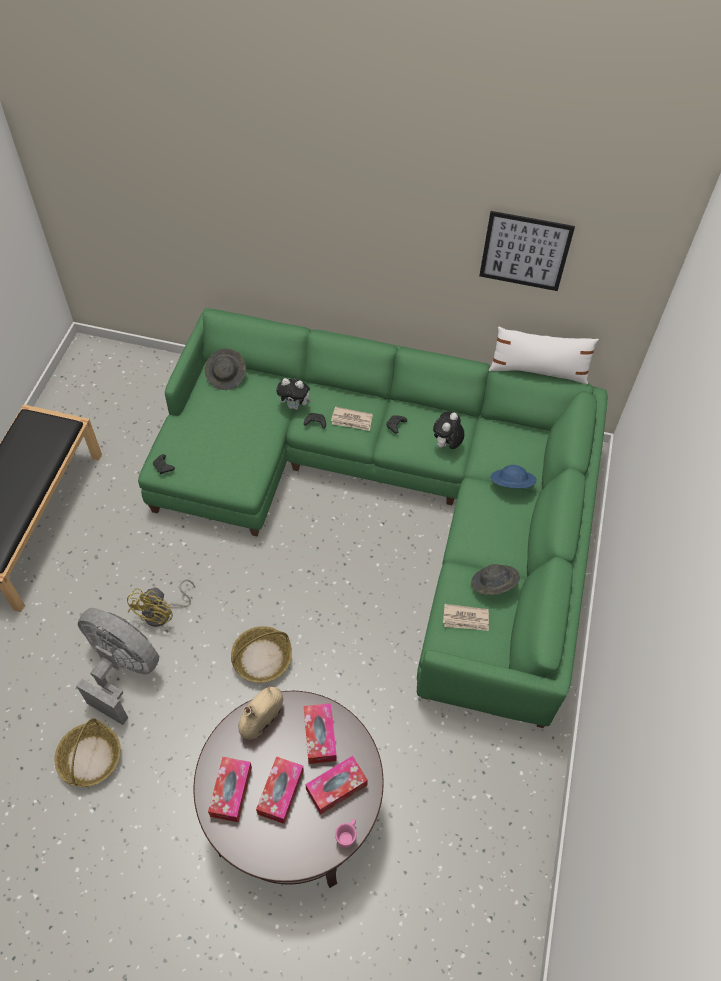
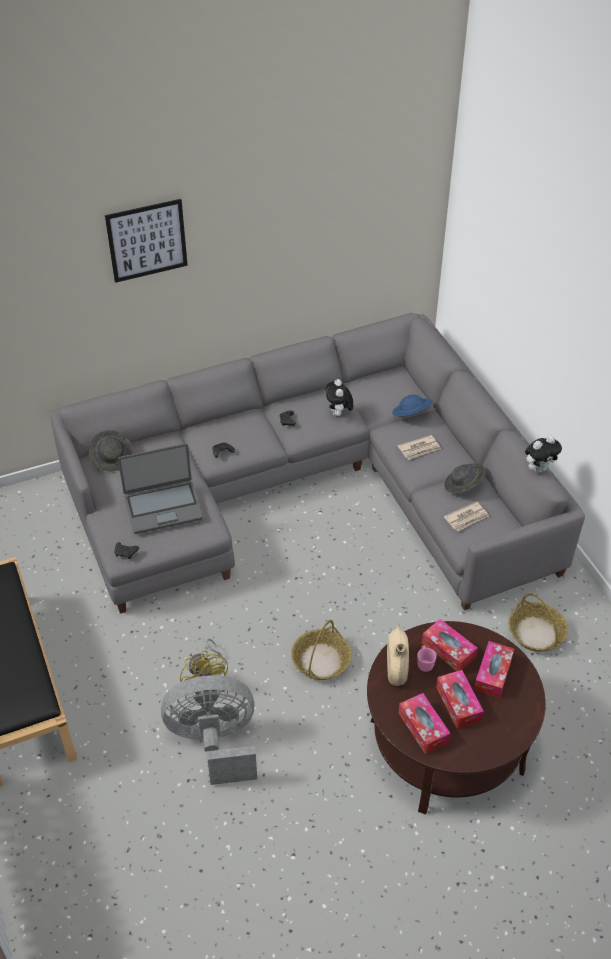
camera: 35 degrees left, 10 degrees down
basket [54,718,121,787] -> basket moved to [508,593,568,652]
green sofa [138,308,608,728] -> grey sofa [50,313,585,614]
plush toy [276,378,313,410] -> plush toy moved to [525,436,562,473]
newspaper [331,407,373,431] -> newspaper moved to [398,435,441,460]
pink mug [335,819,357,848] -> pink mug moved to [417,645,436,672]
picture [479,211,575,291] -> picture moved to [105,199,188,283]
white pillow [489,327,599,384] -> none
none -> laptop [118,443,203,534]

